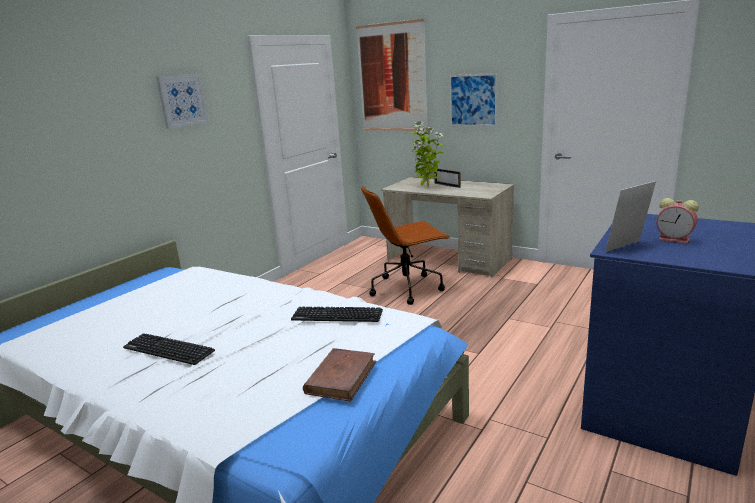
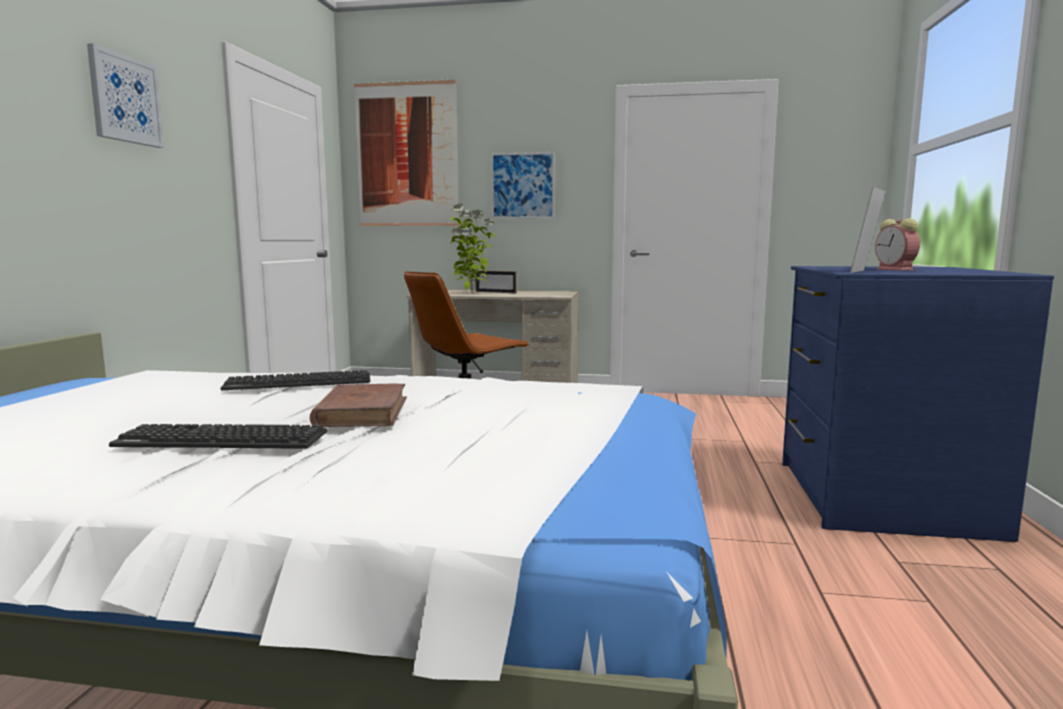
camera: 25 degrees left, 10 degrees down
keyboard [291,307,383,322] -> keyboard moved to [221,370,370,390]
brown book [303,348,376,402] -> brown book moved to [310,384,407,427]
alarm clock [656,198,699,244] -> alarm clock turned 60 degrees clockwise [875,218,920,271]

